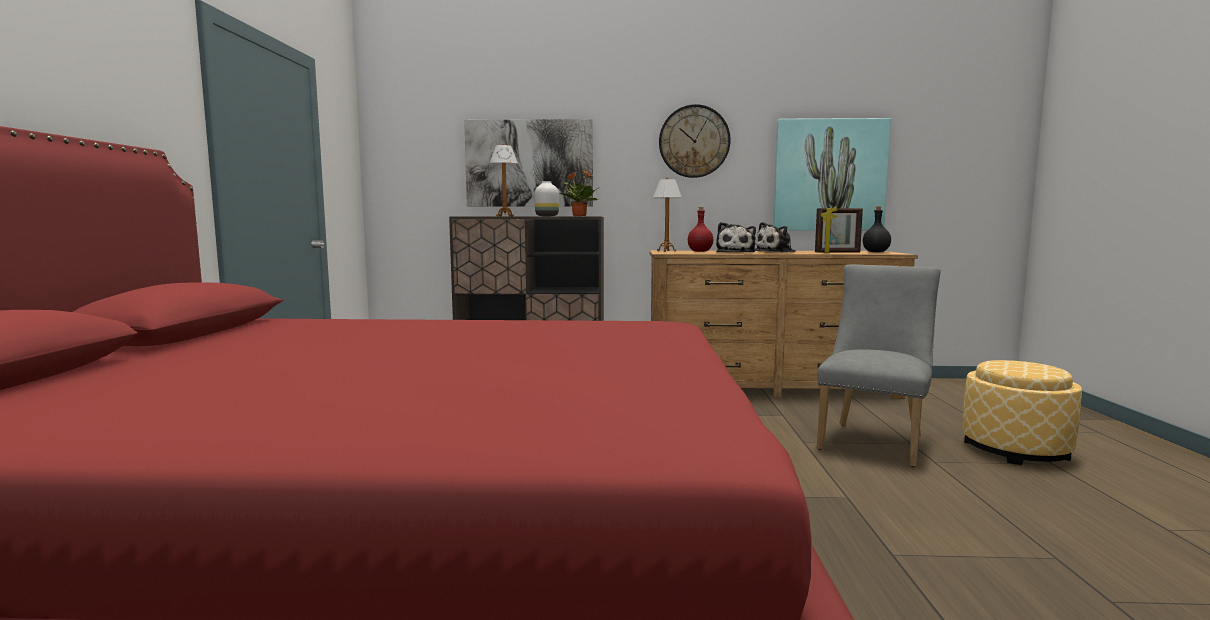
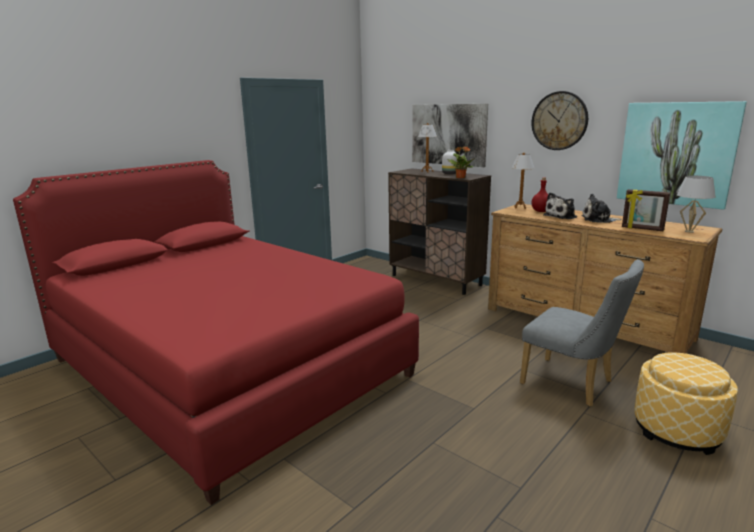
camera: 40 degrees right, 10 degrees up
grey chair [817,265,941,467] -> grey chair turned 60 degrees clockwise [520,259,644,407]
black bottle [863,207,891,252] -> white table lamp [677,176,716,233]

